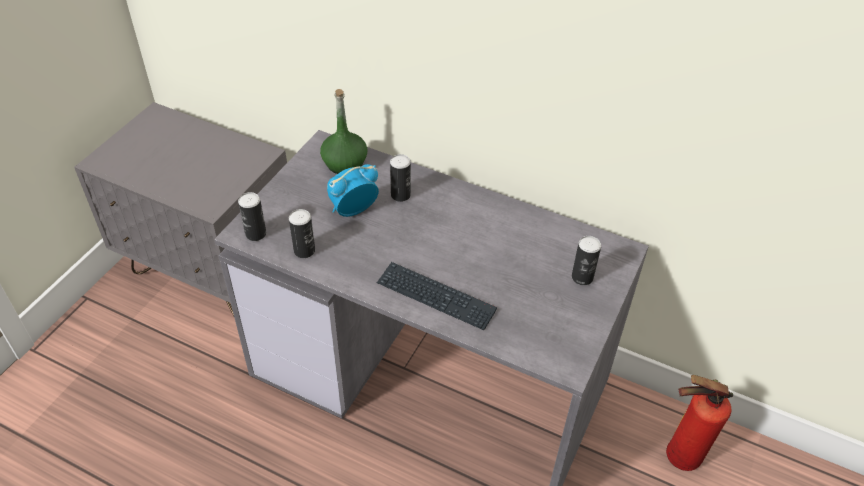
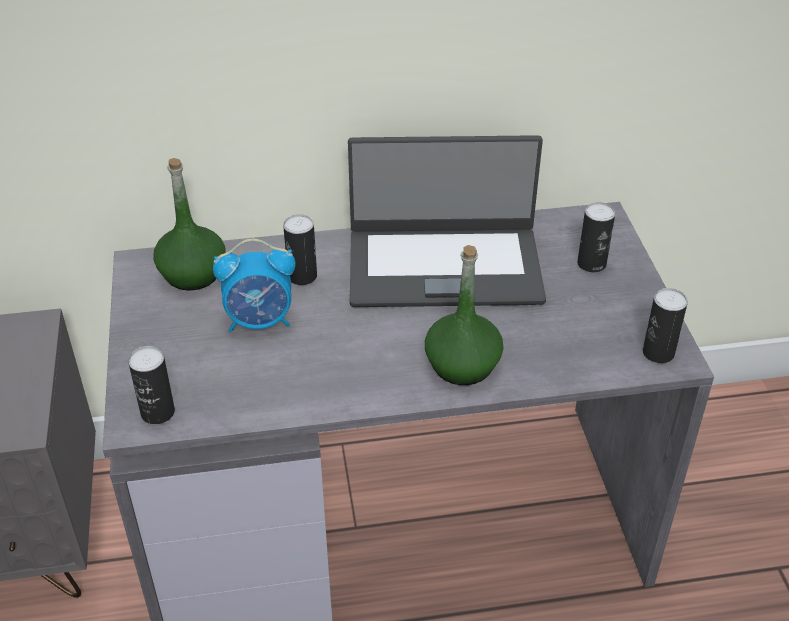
camera: 35 degrees left, 5 degrees down
can [289,209,315,258] -> can moved to [643,288,688,363]
alarm clock [327,164,379,217] -> alarm clock turned 120 degrees counterclockwise [213,239,296,332]
keyboard [377,262,497,330] -> green bottle [425,245,503,385]
fire extinguisher [666,375,733,471] -> none
none -> laptop [348,135,546,307]

